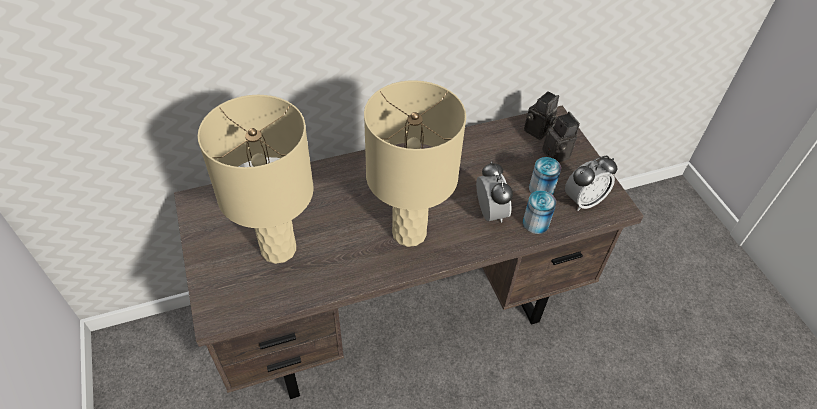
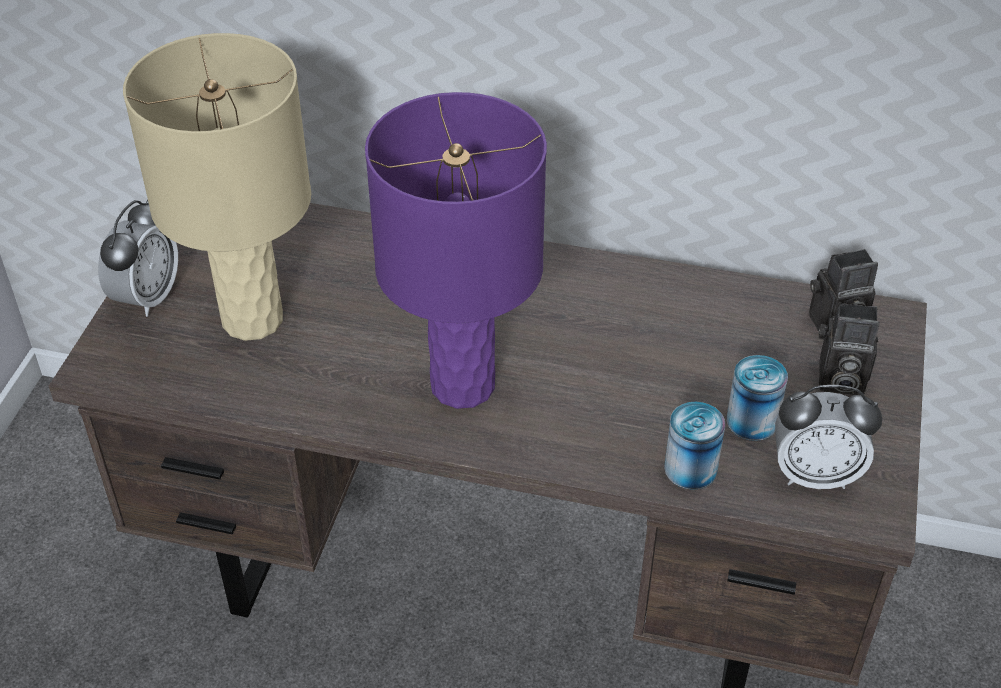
camera: 35 degrees right, 5 degrees down
beige table lamp [364,80,466,247] -> purple table lamp [365,92,547,409]
alarm clock [476,161,513,222] -> alarm clock moved to [98,200,178,317]
camera [542,112,580,162] -> camera turned 90 degrees clockwise [819,302,880,395]

